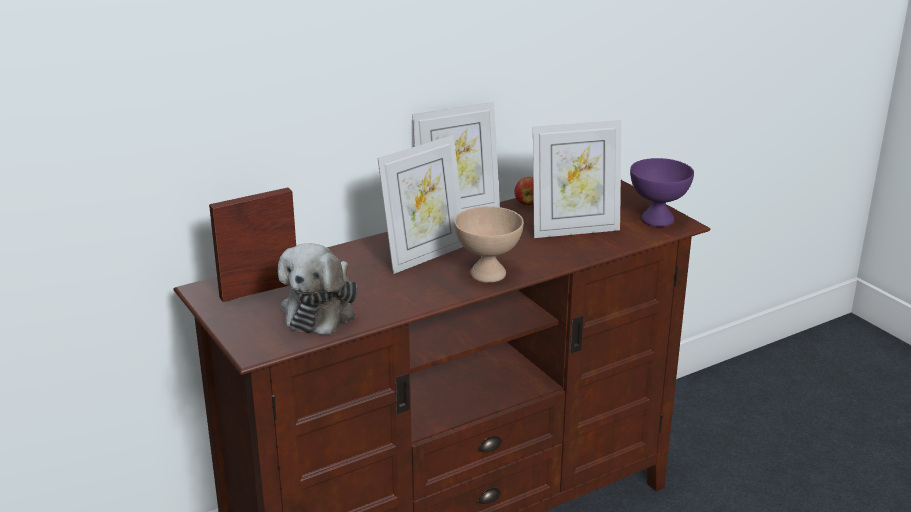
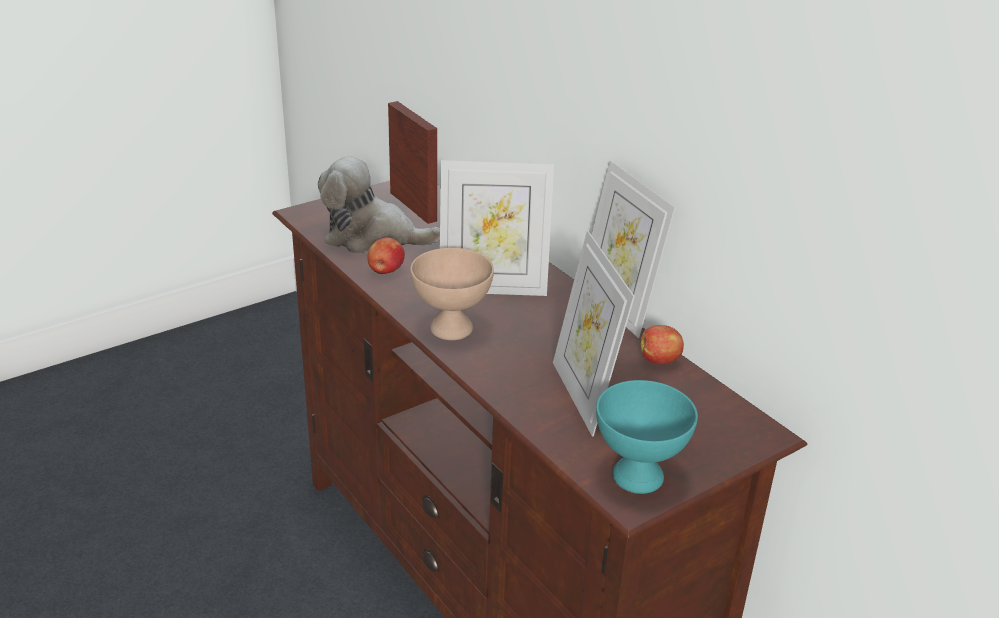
camera: 85 degrees right, 5 degrees up
picture frame [378,135,464,274] -> picture frame turned 45 degrees counterclockwise [440,160,554,296]
purple bowl [630,158,694,227] -> turquoise bowl [596,380,698,494]
none -> apple [367,237,405,274]

